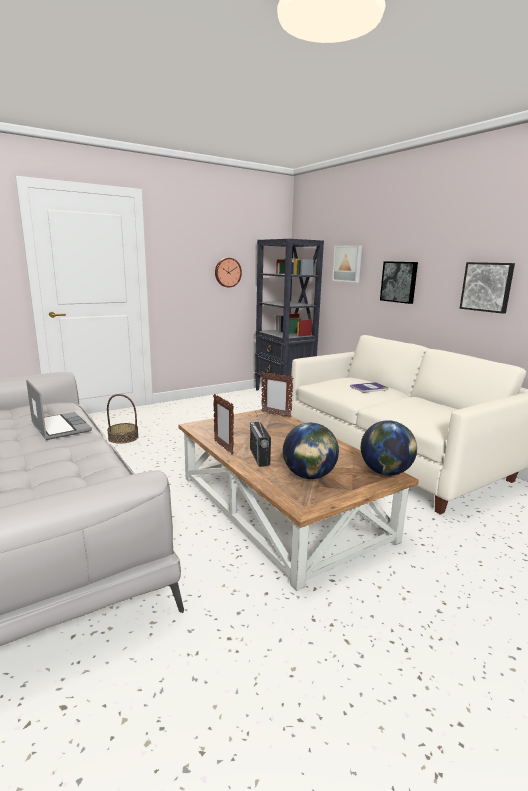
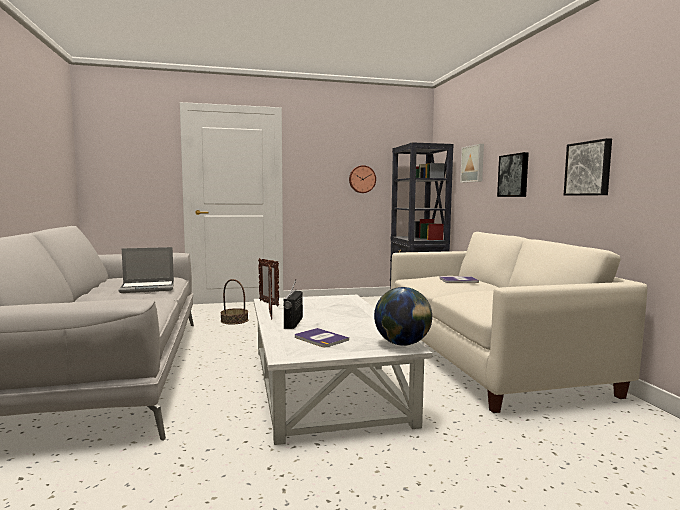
camera: 20 degrees right, 10 degrees down
laptop [26,380,92,440] -> laptop turned 90 degrees clockwise [118,247,174,293]
brown coffee table [179,409,419,591] -> white coffee table [254,295,432,445]
picture frame [261,372,293,418] -> picture frame moved to [258,258,279,307]
globe [283,423,339,479] -> book [295,328,349,348]

